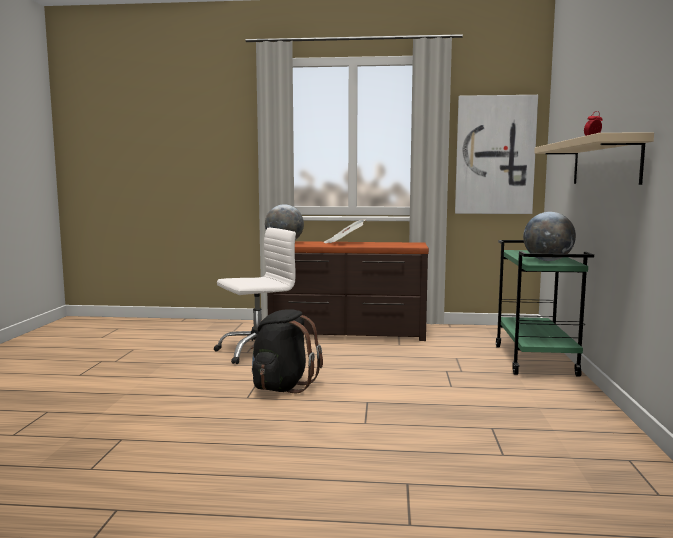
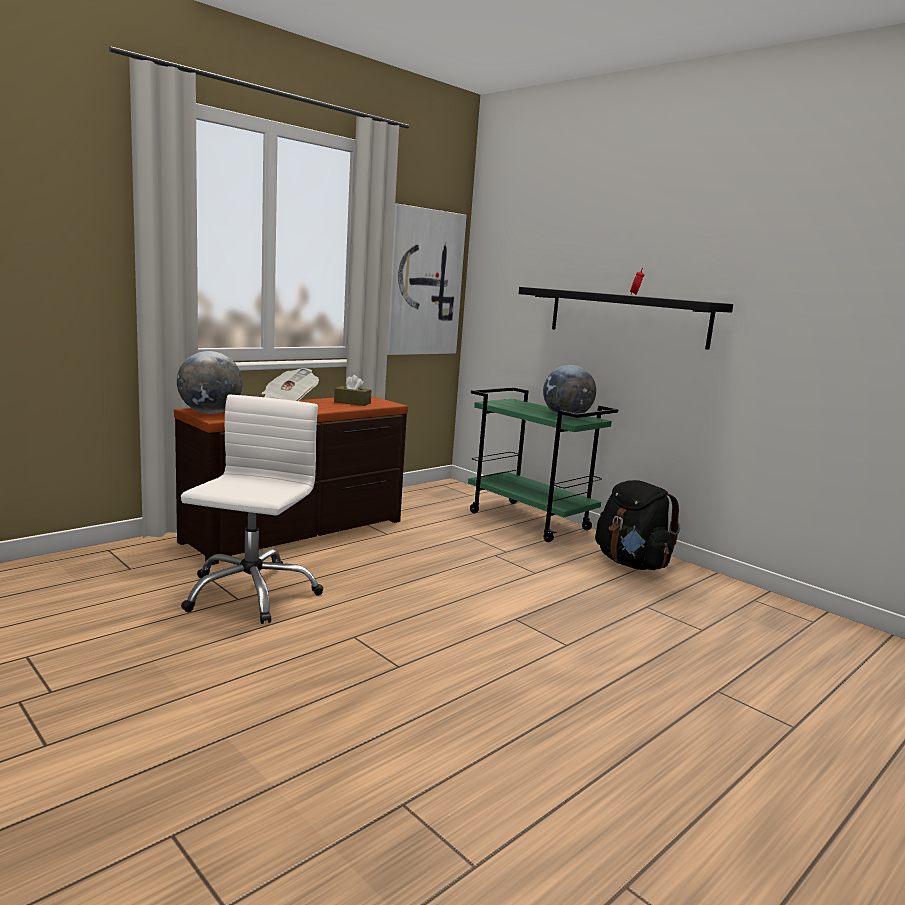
camera: 50 degrees left, 5 degrees up
black backpack [251,309,323,393] -> black backpack moved to [595,480,680,570]
beige shelf [534,132,654,185] -> black shelf [519,287,733,350]
none -> brown tissue box [334,375,371,406]

